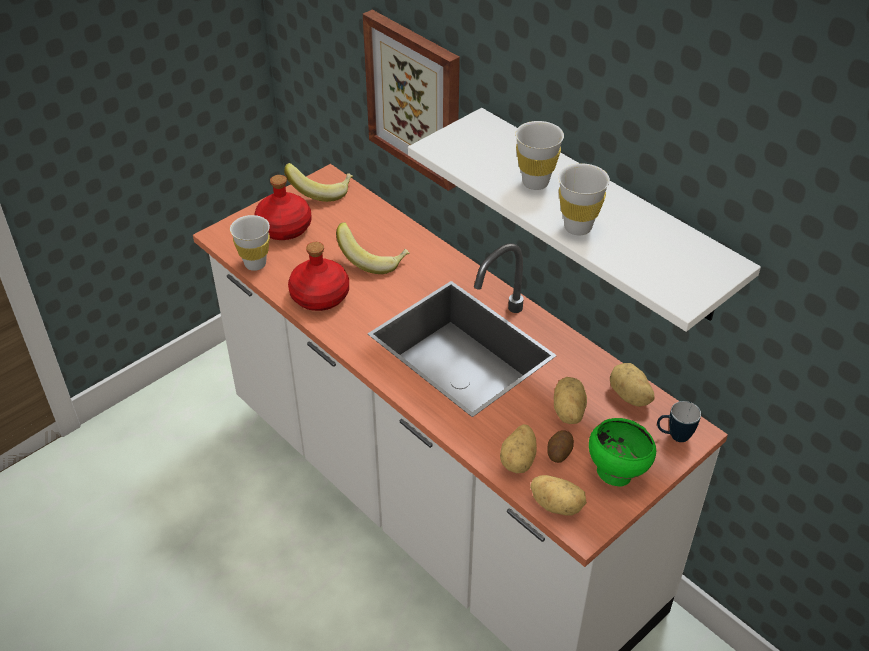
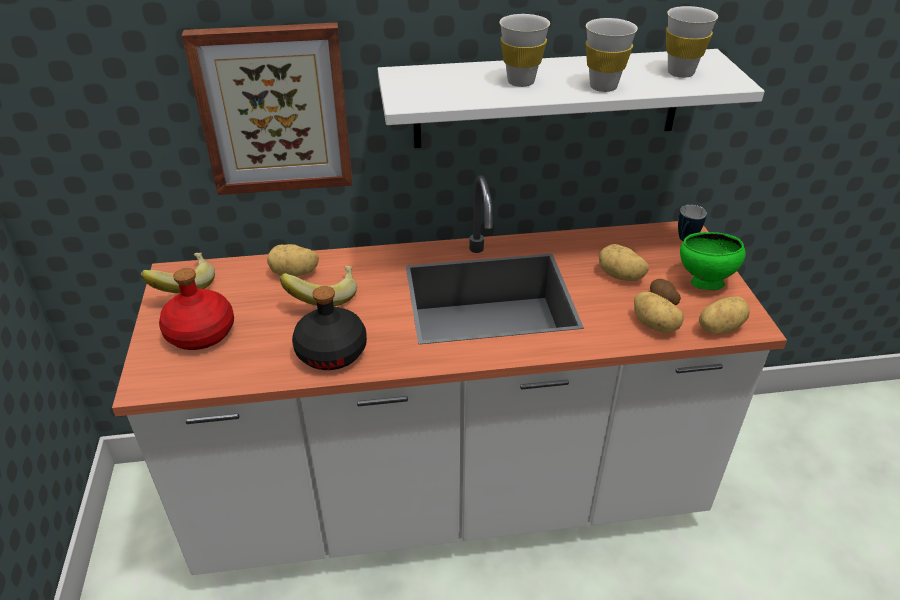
camera: 55 degrees left, 5 degrees down
white cup [230,215,270,271] -> white cup moved to [666,6,718,78]
red bottle [288,242,349,311] -> black bottle [292,286,367,370]
potato [610,363,655,407] -> potato moved to [267,244,319,277]

